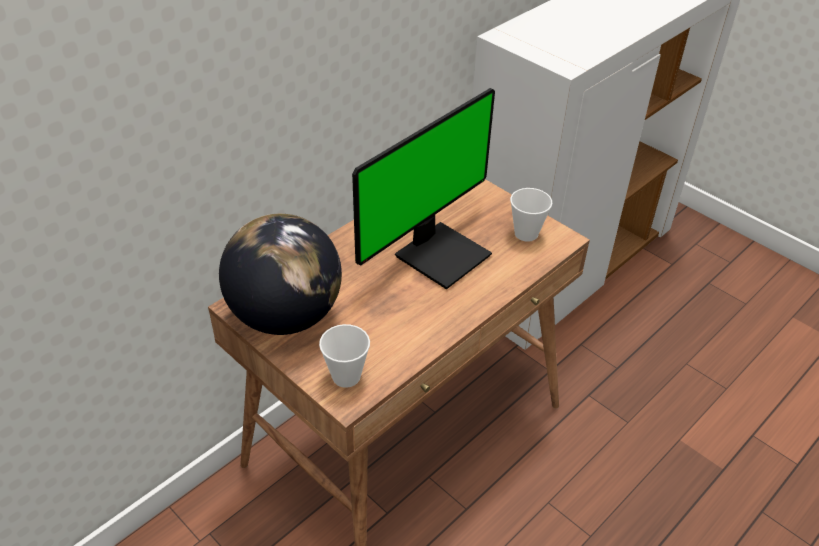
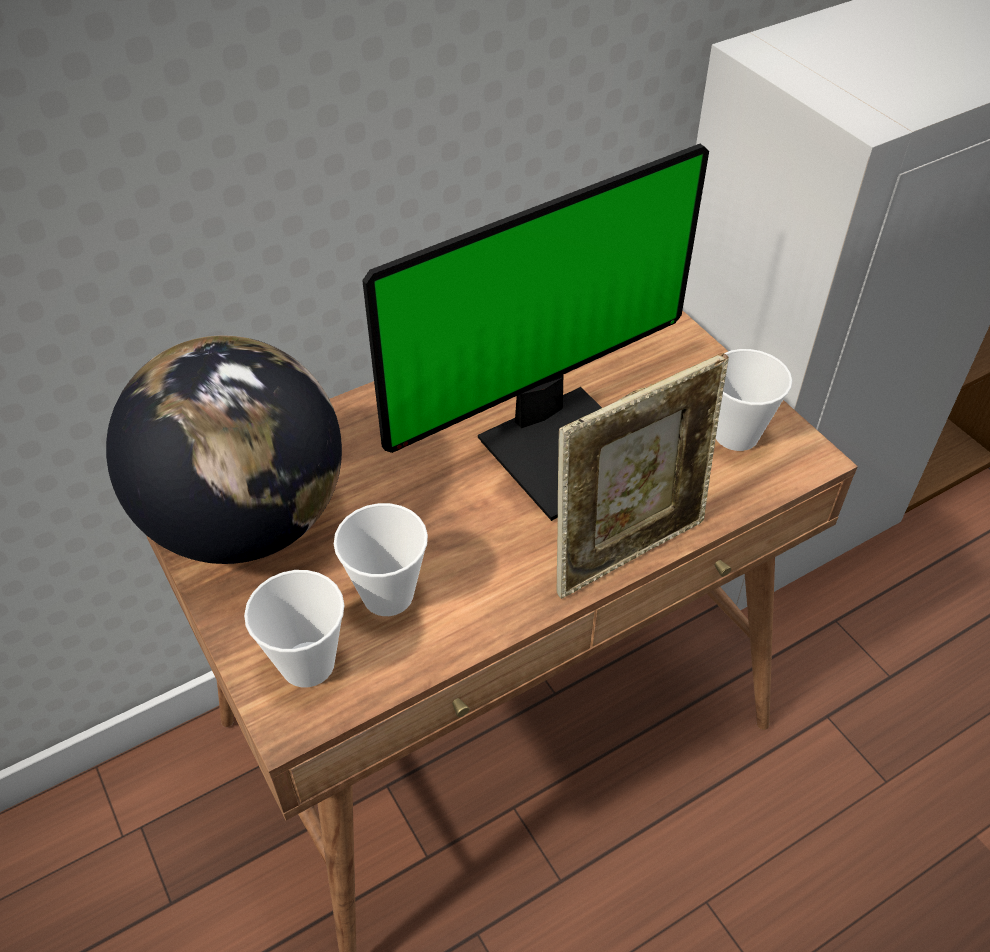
camera: 15 degrees right, 5 degrees up
none -> cup [334,503,428,616]
none -> picture frame [556,353,729,599]

